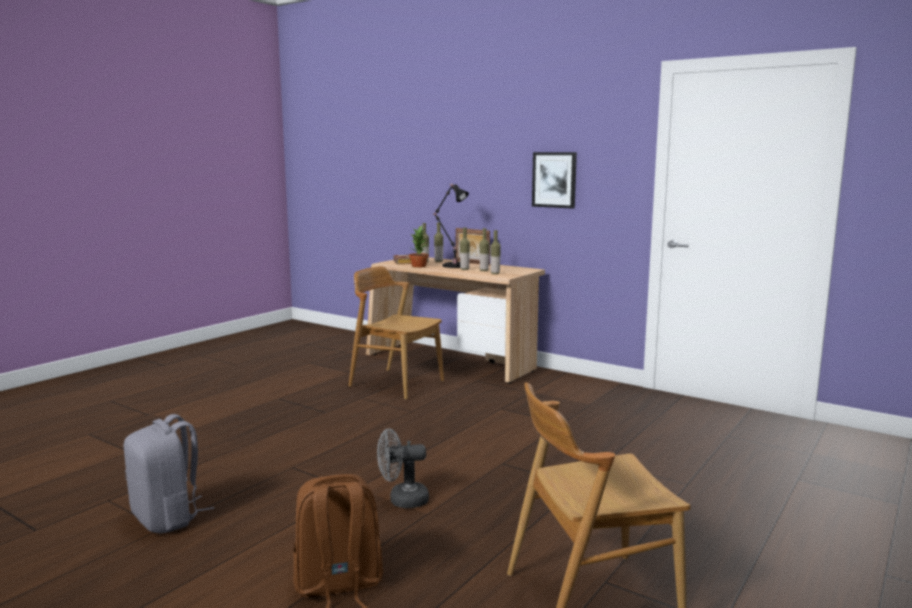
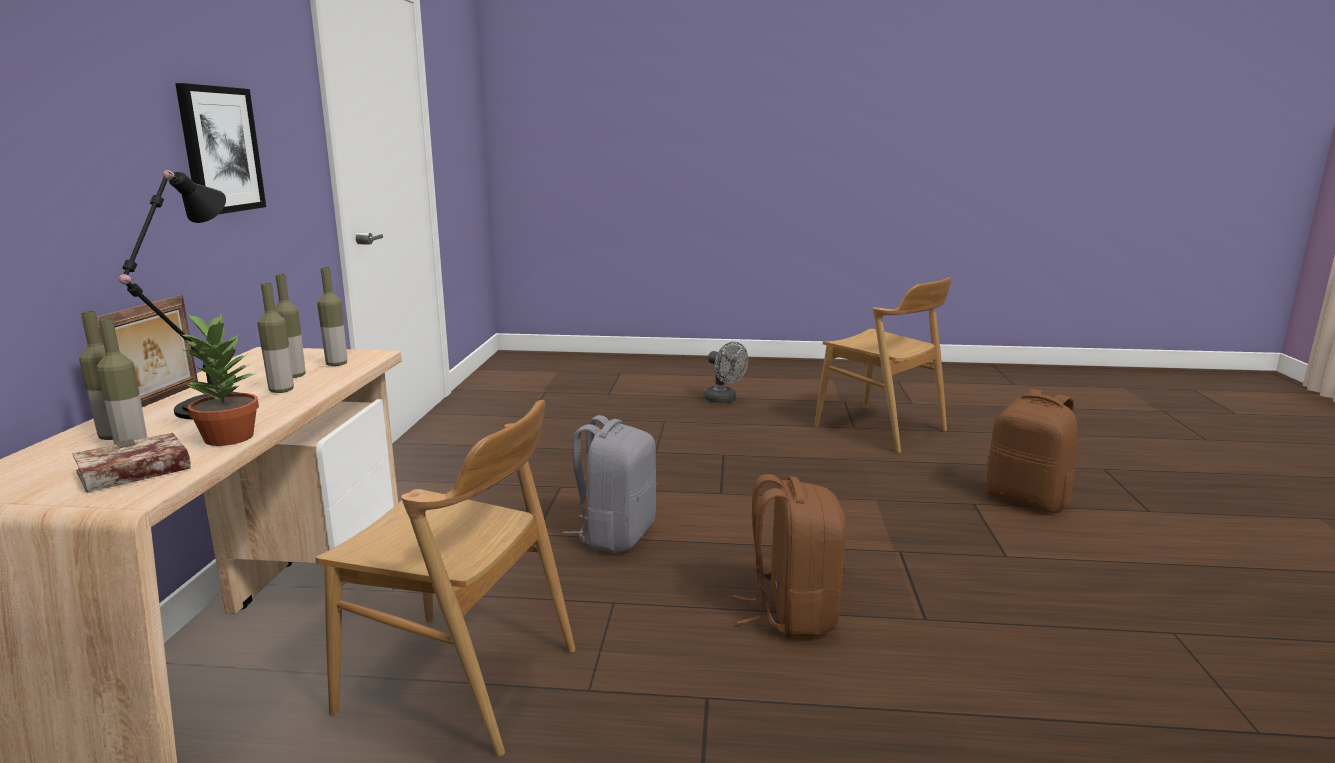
camera: 120 degrees left, 5 degrees up
grey backpack [124,414,214,533] -> grey backpack moved to [563,415,656,553]
brown chair [349,266,444,400] -> brown chair turned 75 degrees counterclockwise [316,400,576,756]
grey fan [377,428,429,508] -> grey fan moved to [703,342,748,403]
none -> brown backpack [732,474,846,638]

